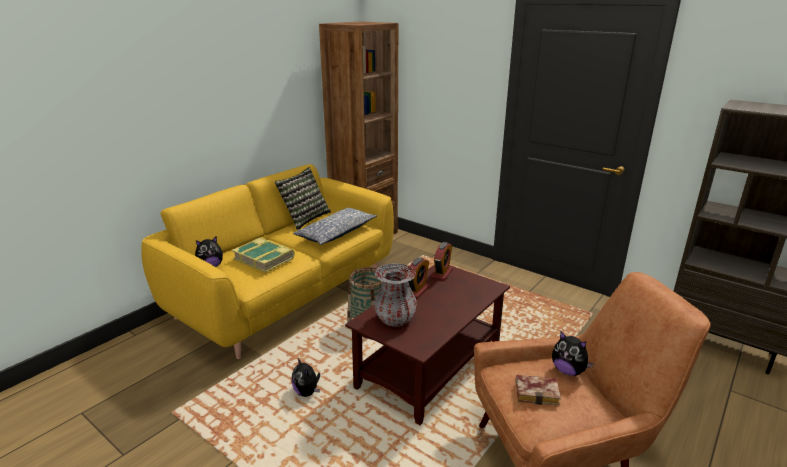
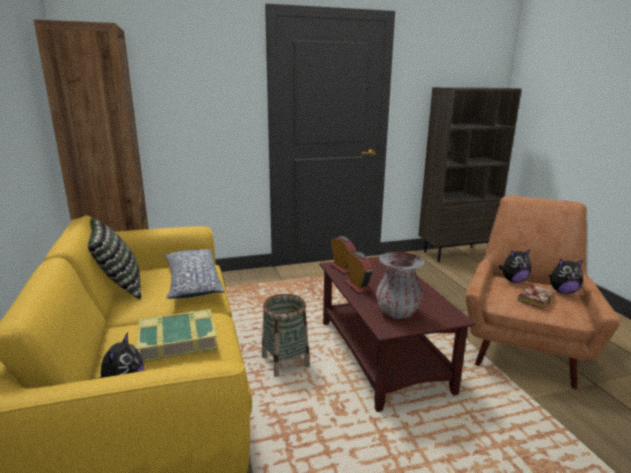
camera: 55 degrees left, 5 degrees down
plush toy [291,358,320,397] -> plush toy moved to [549,259,583,294]

